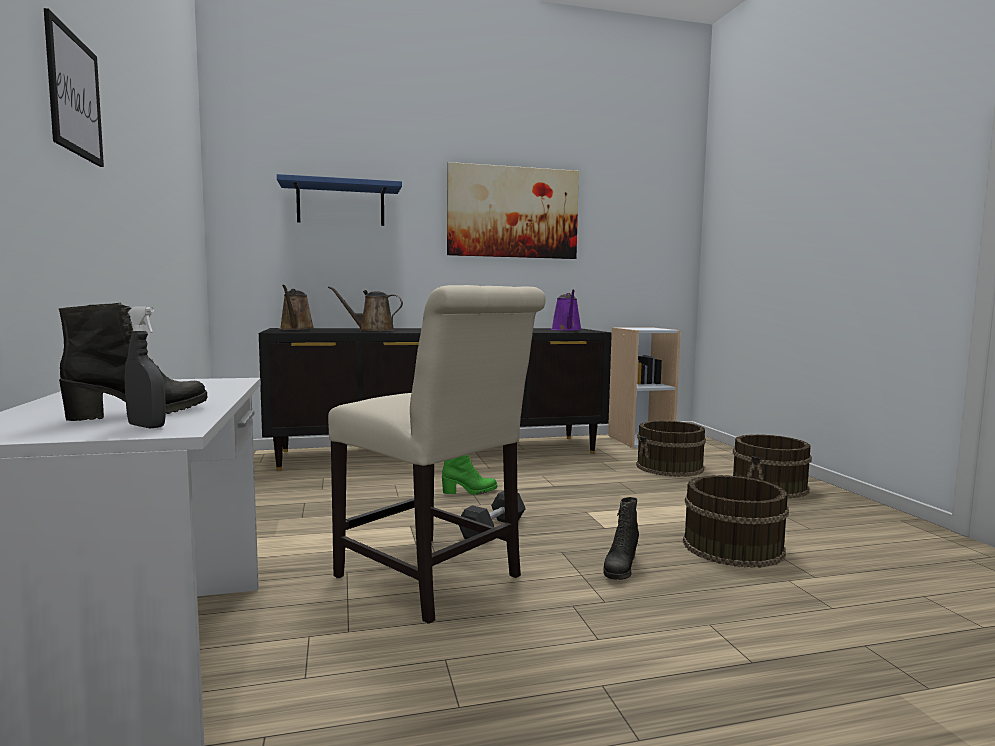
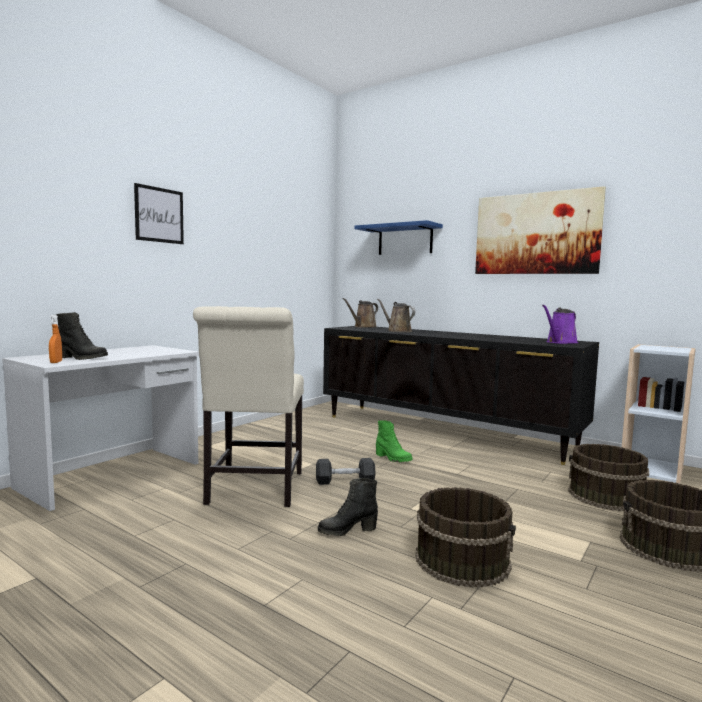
camera: 50 degrees right, 0 degrees up
grey spray bottle [125,306,166,429] -> orange spray bottle [49,315,62,363]

